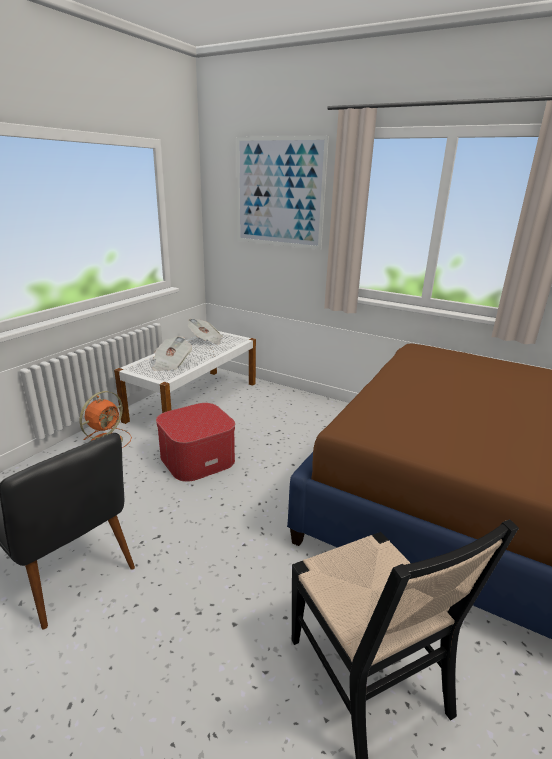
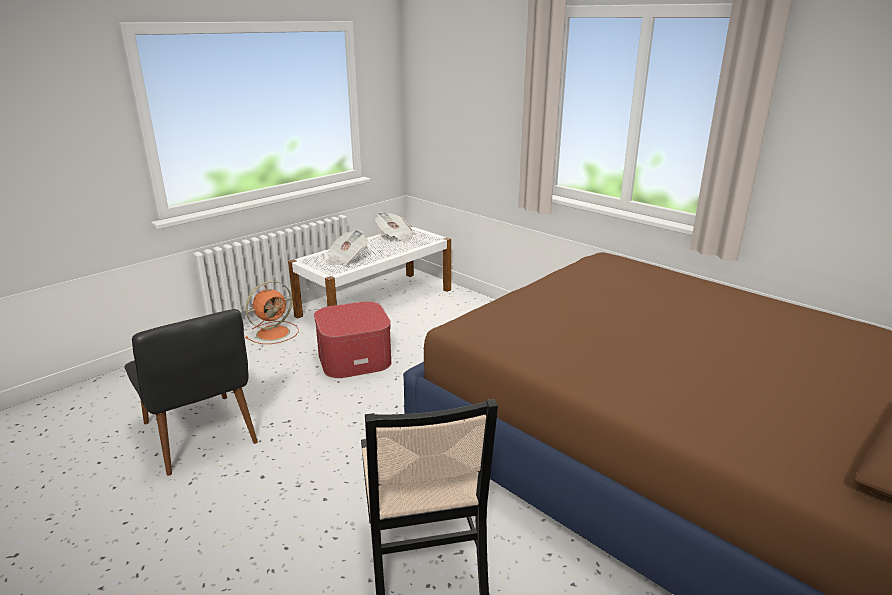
camera: 15 degrees right, 0 degrees up
picture [237,136,329,250] -> none

